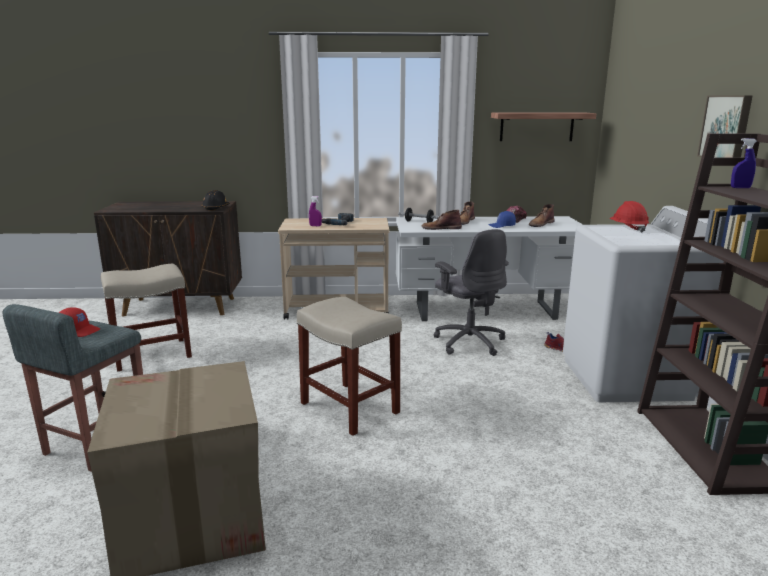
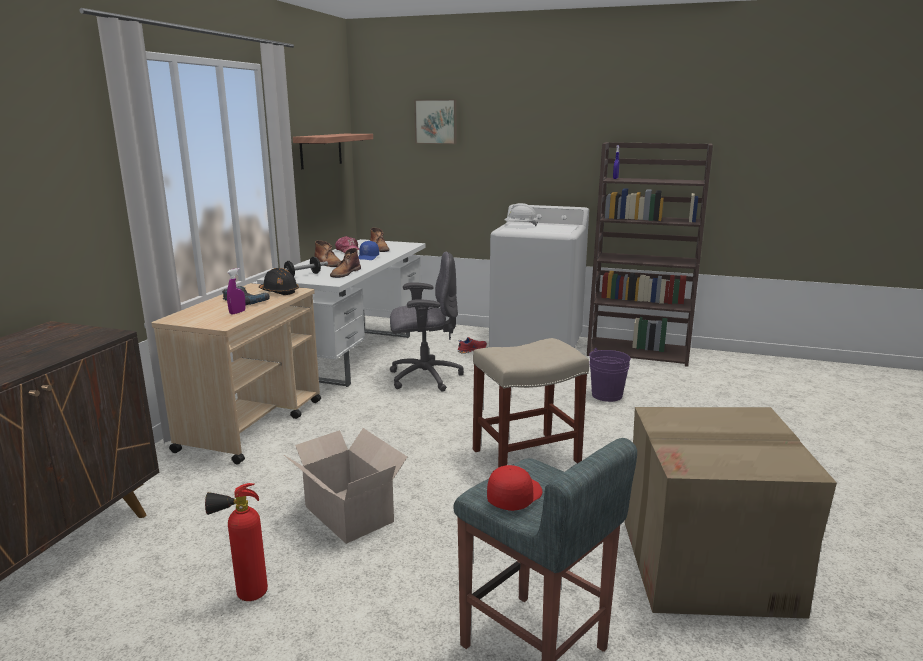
camera: 70 degrees left, 0 degrees up
beige stool [101,264,192,371] -> fire extinguisher [205,483,268,601]
black hard hat [202,190,230,211] -> black hard hat moved to [259,268,299,295]
red hard hat [609,201,649,233] -> white hard hat [505,203,538,226]
picture [697,96,752,158] -> picture moved to [414,99,457,144]
none -> cardboard box [284,428,407,544]
none -> purple bucket [589,348,631,402]

